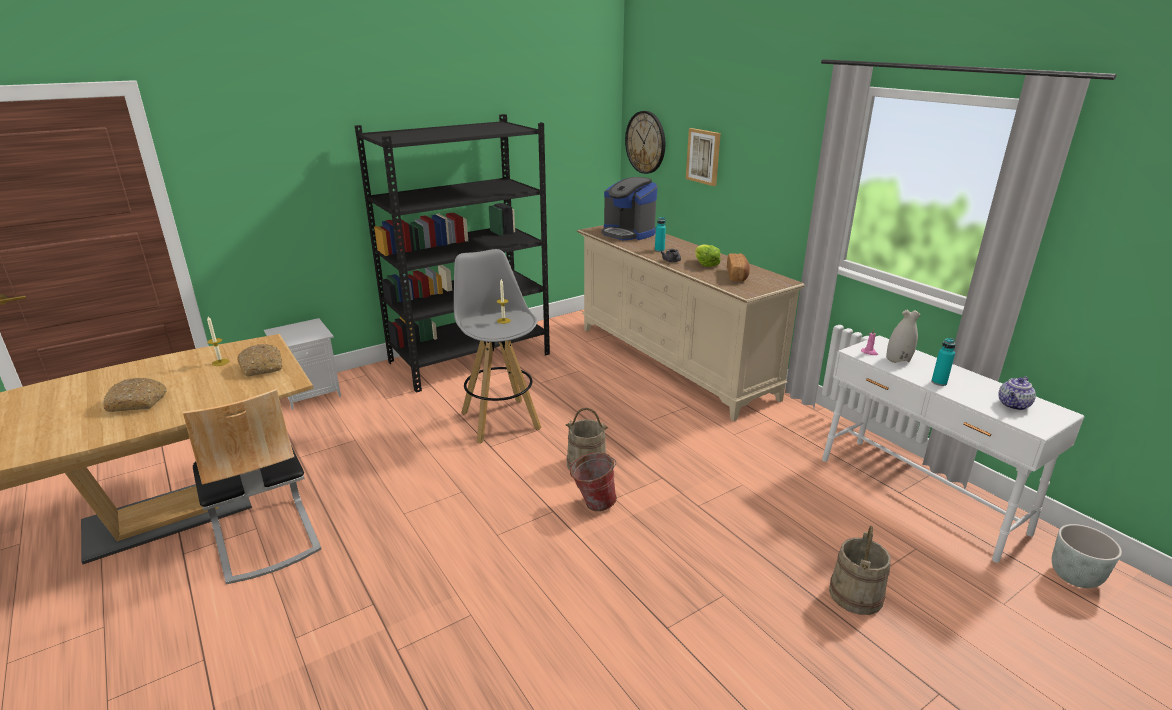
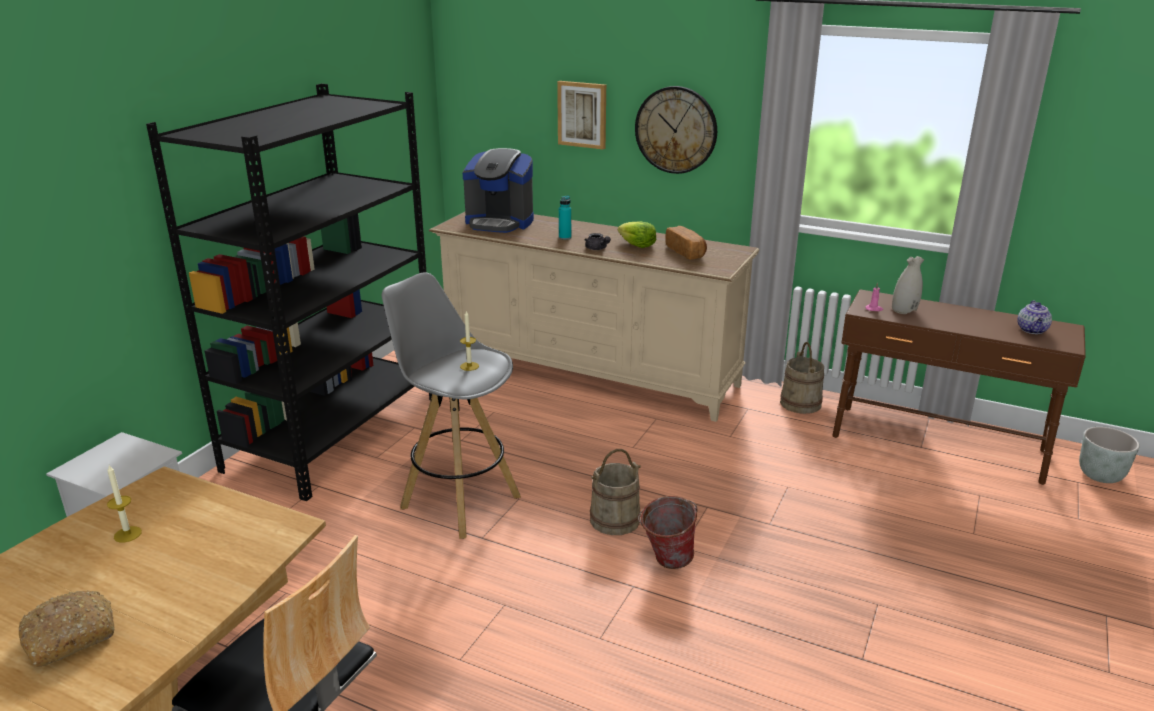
camera: 30 degrees left, 0 degrees up
bread [237,344,282,377] -> none
wall clock [625,111,665,174] -> wall clock moved to [635,86,717,174]
white console table [822,335,1084,563] -> brown console table [832,289,1086,485]
beige bucket [829,526,891,615] -> beige bucket moved to [780,342,824,414]
turquoise bottle [931,338,955,386] -> none

